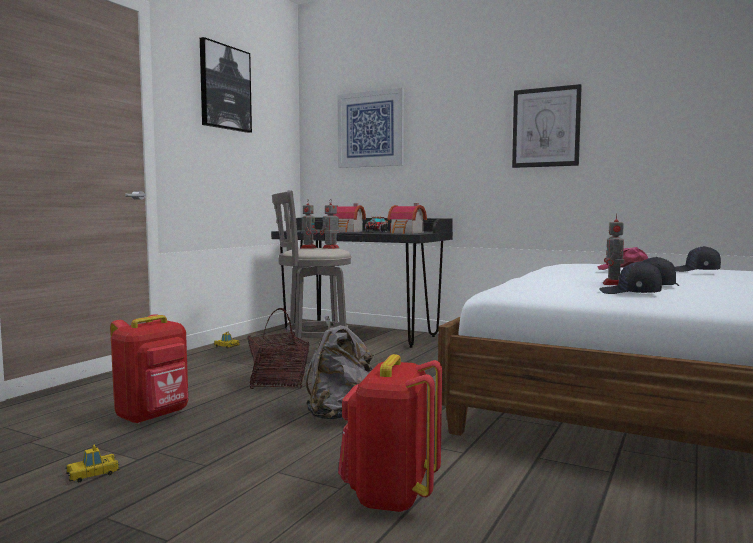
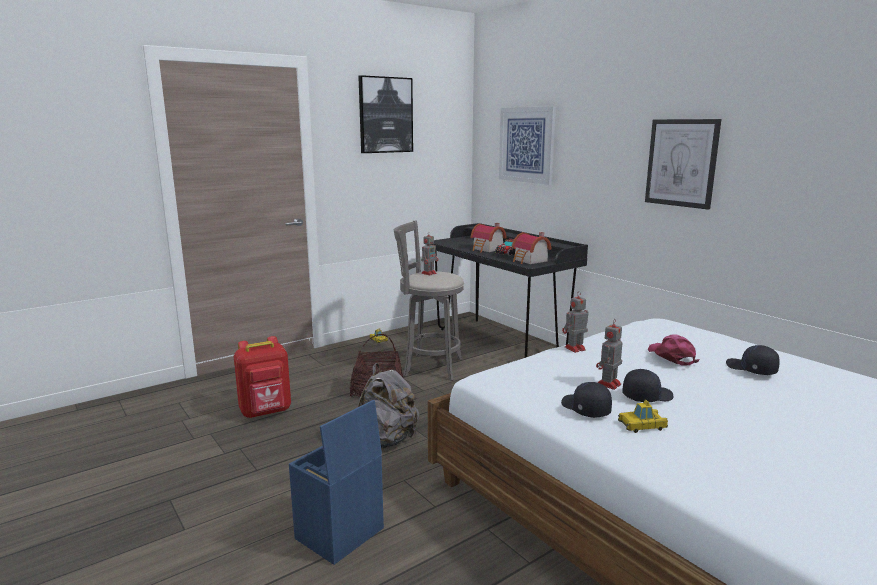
camera: 25 degrees right, 10 degrees up
toy car [65,445,120,483] -> toy car moved to [618,400,668,433]
toy robot [320,200,340,249] -> toy robot moved to [562,291,589,353]
red backpack [338,354,442,512] -> blue storage box [289,400,384,565]

